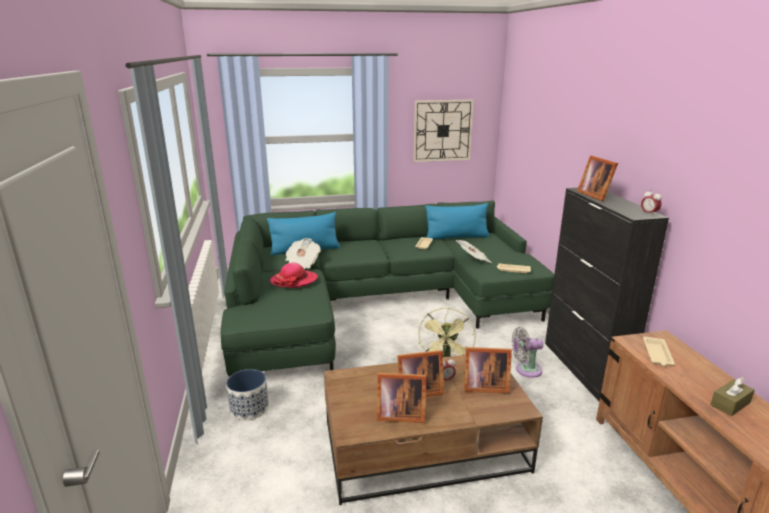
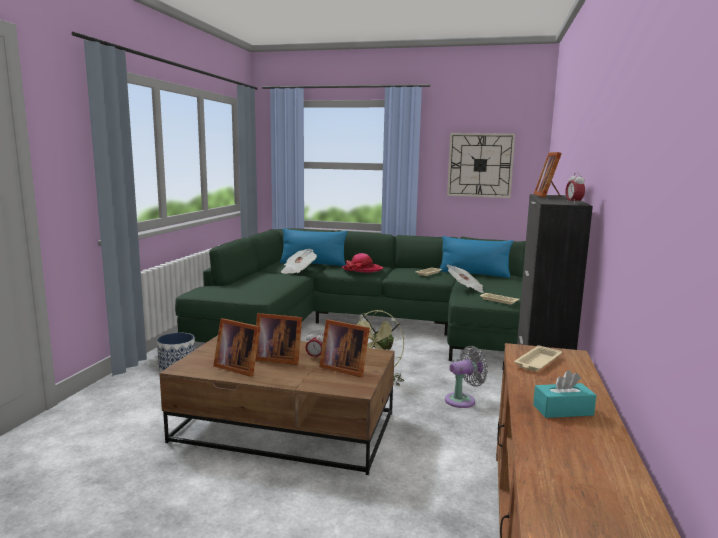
camera: 25 degrees right, 10 degrees down
hat [270,263,318,288] -> hat moved to [342,253,384,273]
grey fan [512,327,543,378] -> grey fan turned 135 degrees clockwise [445,346,488,408]
brown tissue box [710,377,755,416] -> turquoise tissue box [533,370,596,418]

